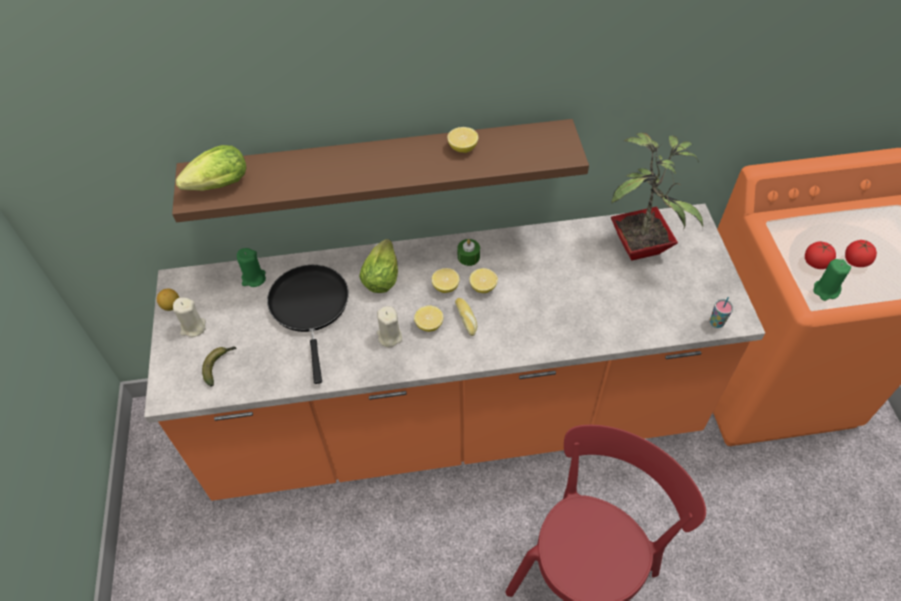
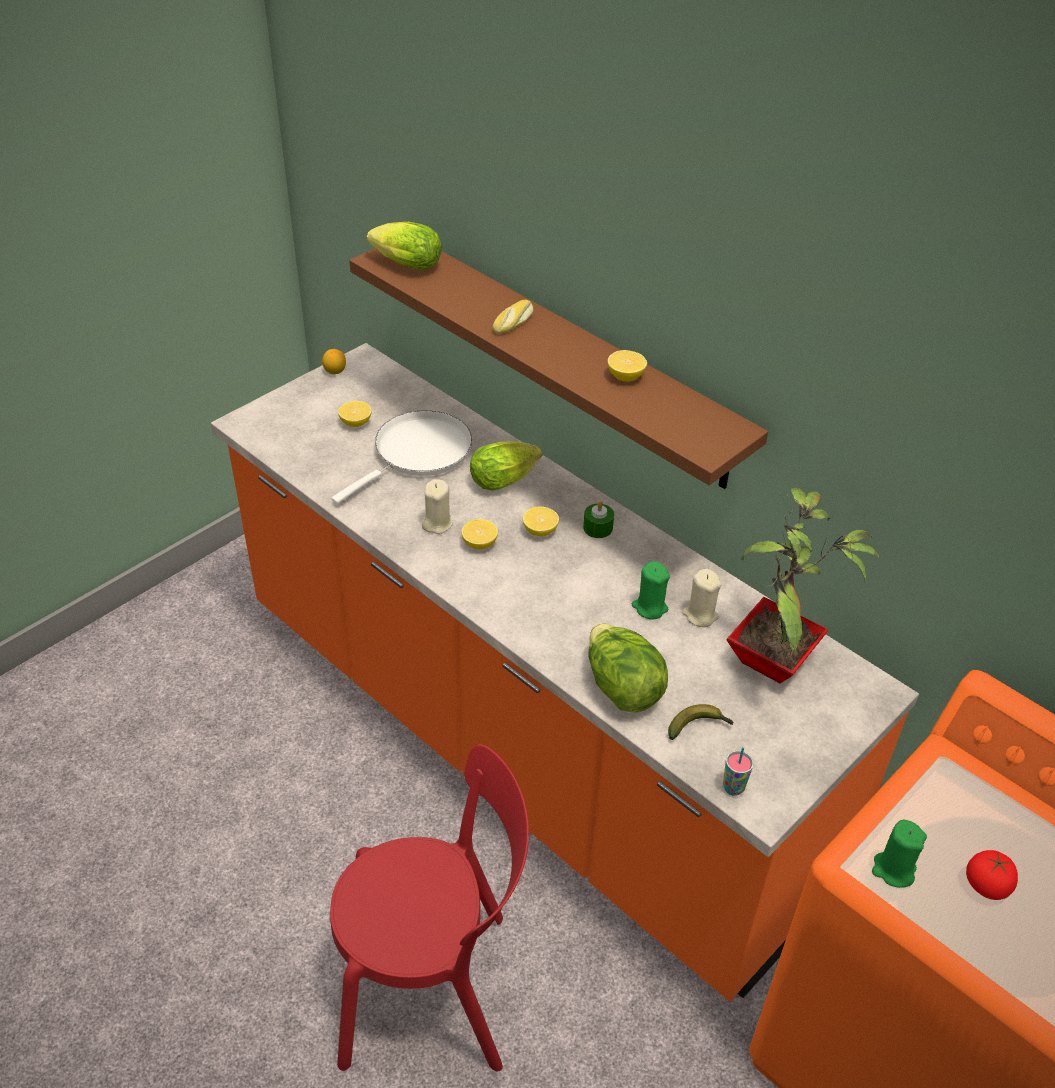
camera: 50 degrees right, 10 degrees down
beige candle [173,297,206,337] -> beige candle moved to [682,569,722,627]
banana [202,346,236,387] -> banana moved to [668,704,733,740]
green candle [237,248,266,287] -> green candle moved to [632,561,670,619]
black frying pan [267,265,349,384] -> white frying pan [332,410,472,504]
bread [455,298,477,336] -> bread moved to [493,300,534,334]
lemon [469,268,498,293] -> lemon moved to [338,401,372,427]
tomato [805,241,836,269] -> none
none -> lettuce [588,623,668,713]

